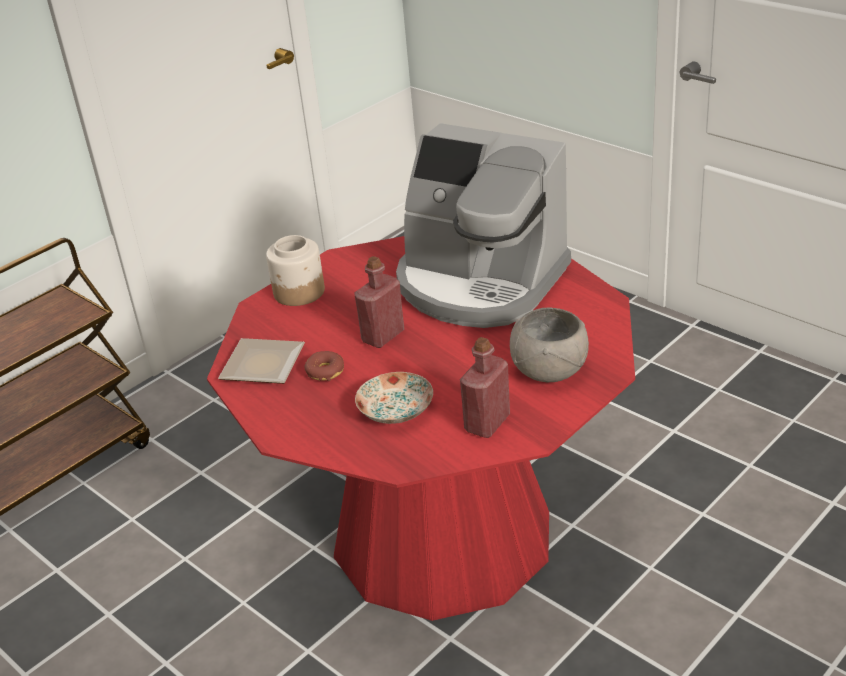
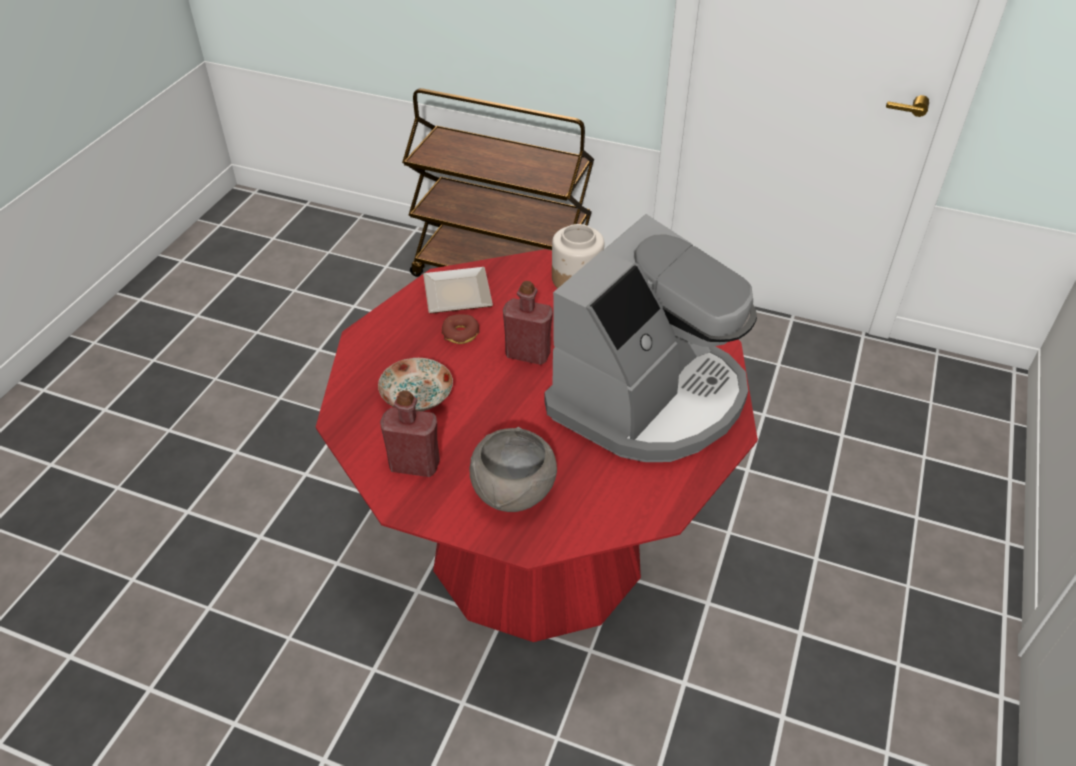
camera: 65 degrees right, 10 degrees up
coffee machine [396,123,571,328] -> coffee machine turned 150 degrees counterclockwise [545,214,757,462]

